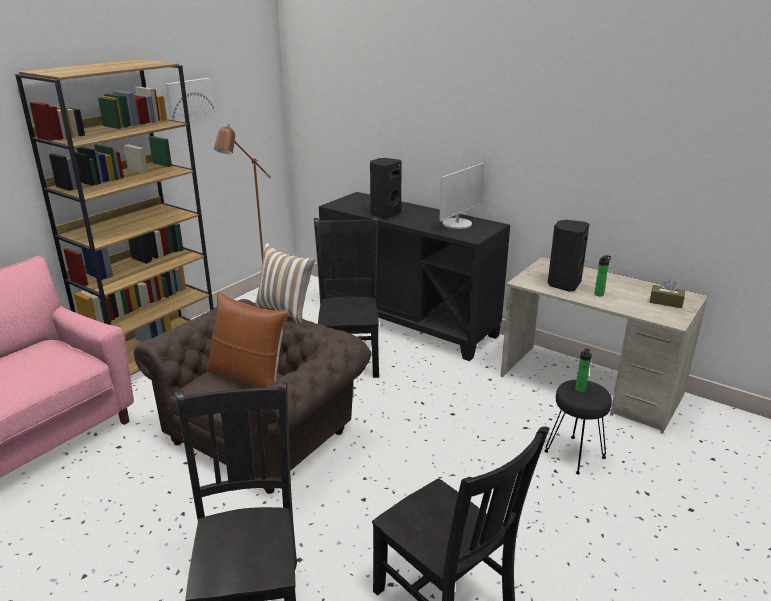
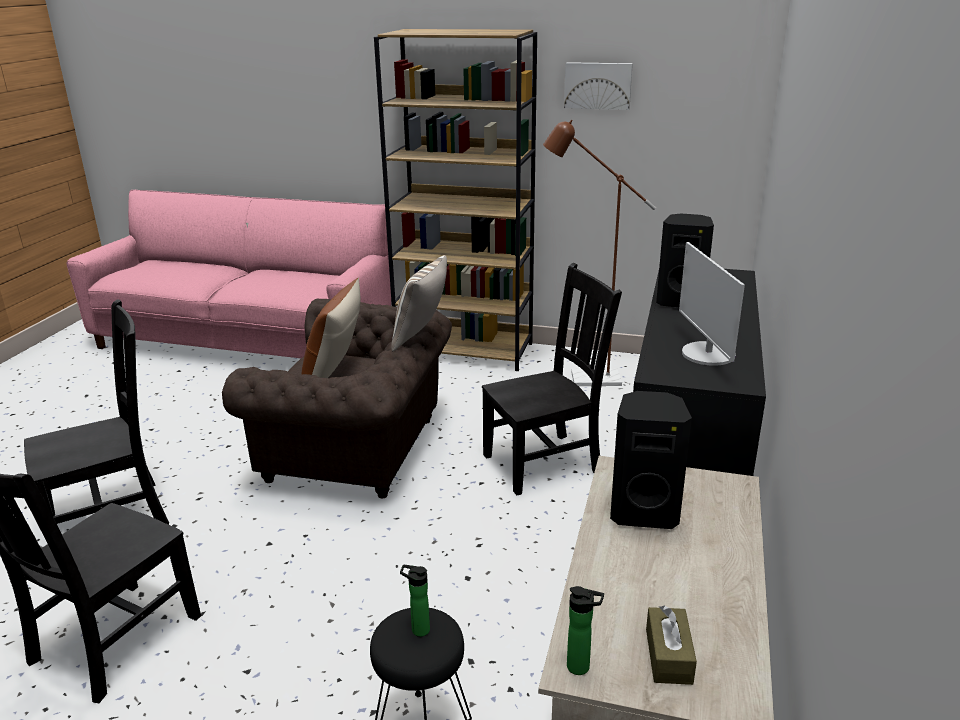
camera: 70 degrees right, 0 degrees up
monitor [439,163,485,229] -> monitor turned 60 degrees clockwise [679,242,745,366]
bottle [594,255,611,296] -> bottle moved to [567,586,604,675]

